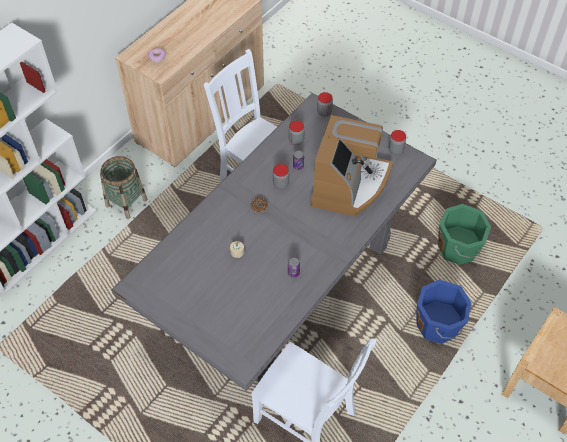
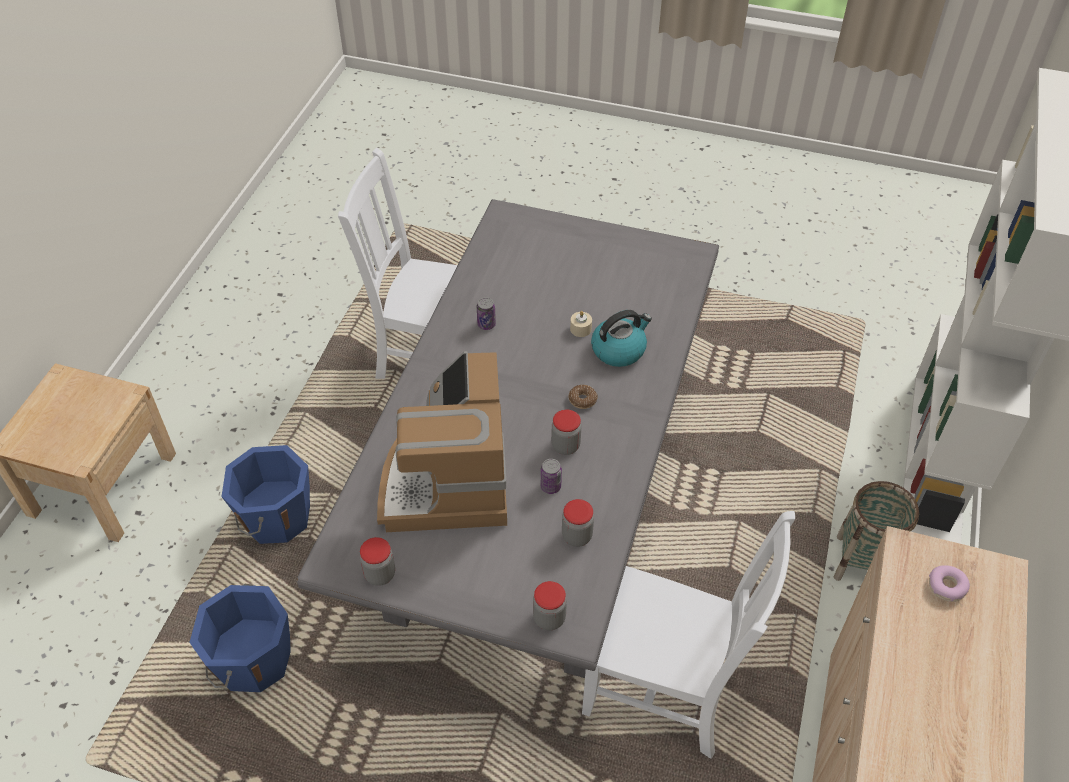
camera: 160 degrees right, 5 degrees down
green bucket [438,204,491,265] -> blue bucket [189,584,291,692]
none -> kettle [591,310,652,367]

